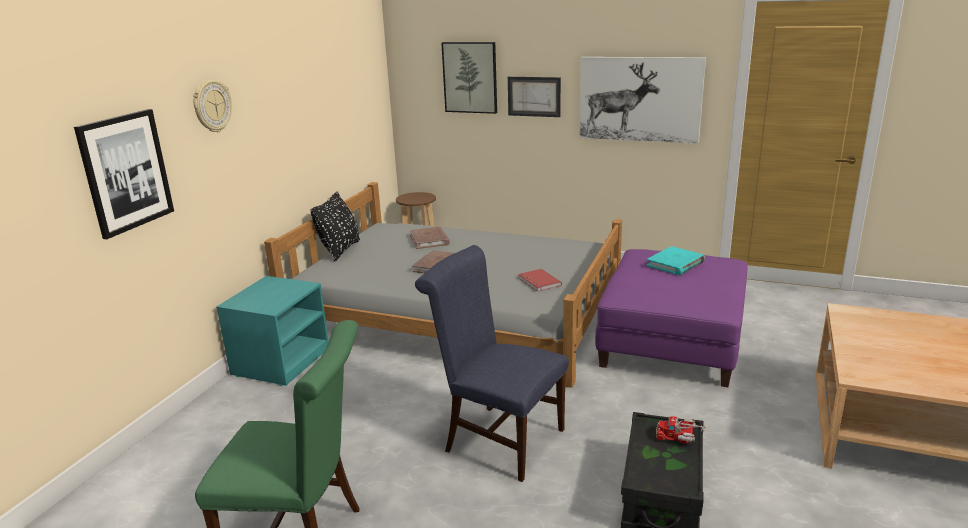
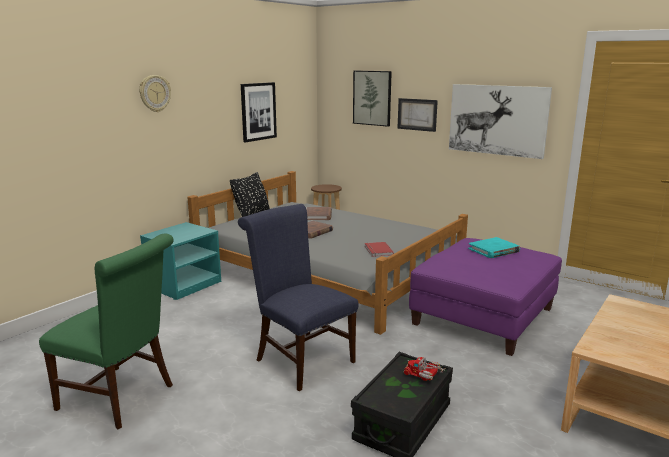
camera: 15 degrees right, 5 degrees down
picture [74,109,174,239] -> picture moved to [241,82,277,142]

